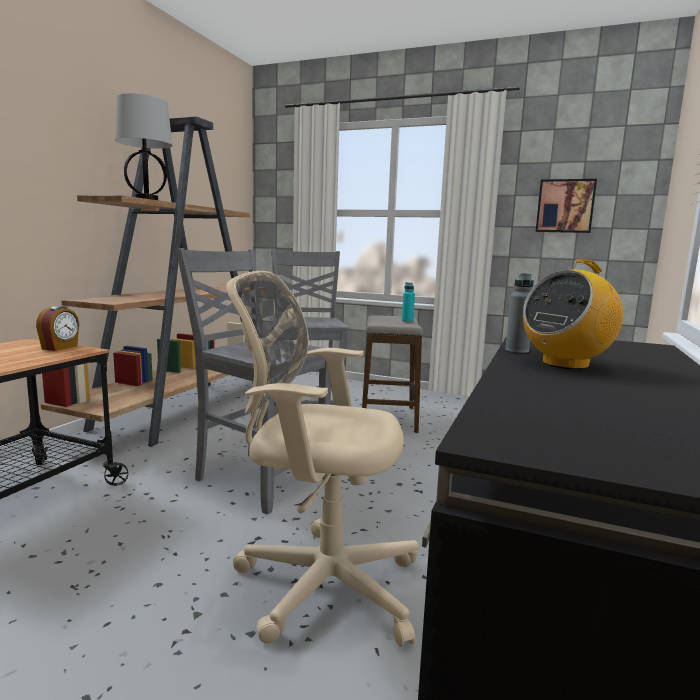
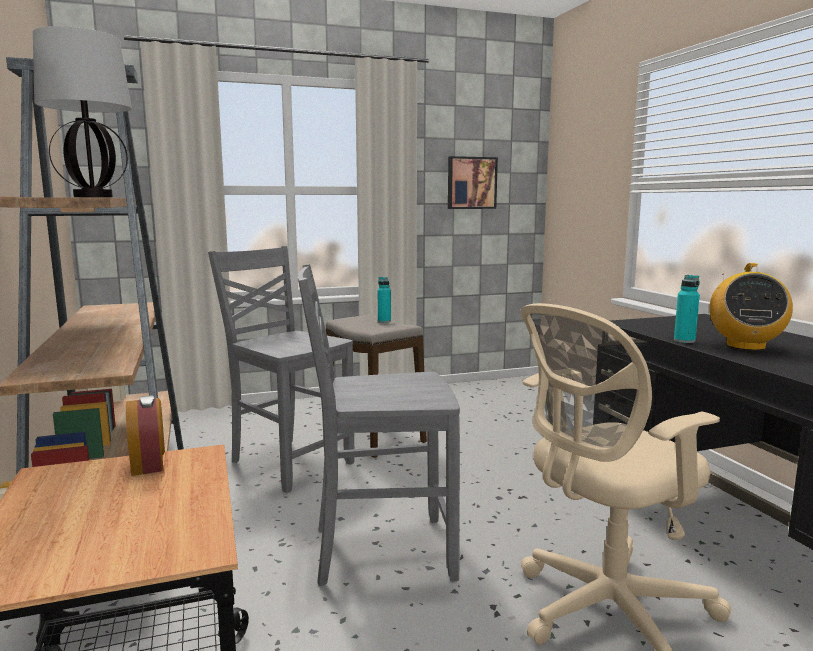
camera: 40 degrees left, 0 degrees up
grey bottle [505,273,534,353] -> turquoise bottle [674,275,700,343]

